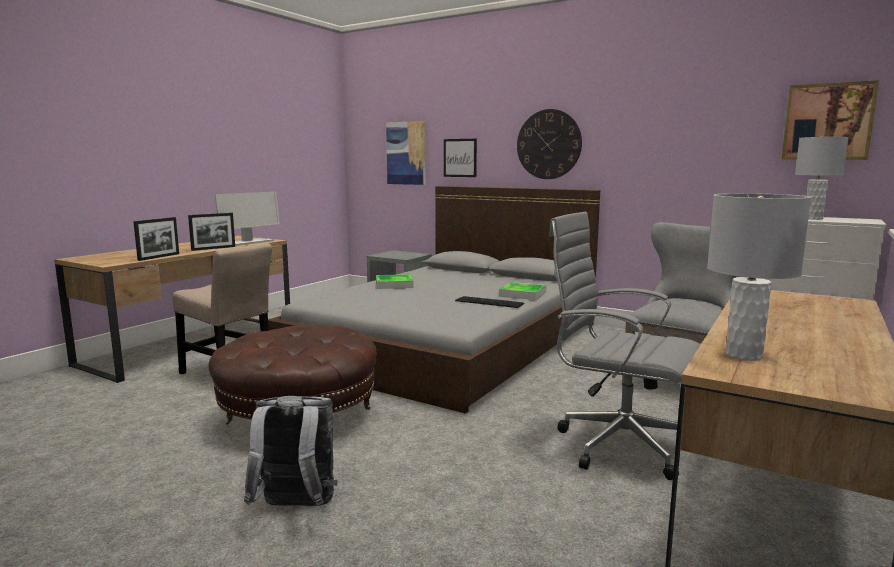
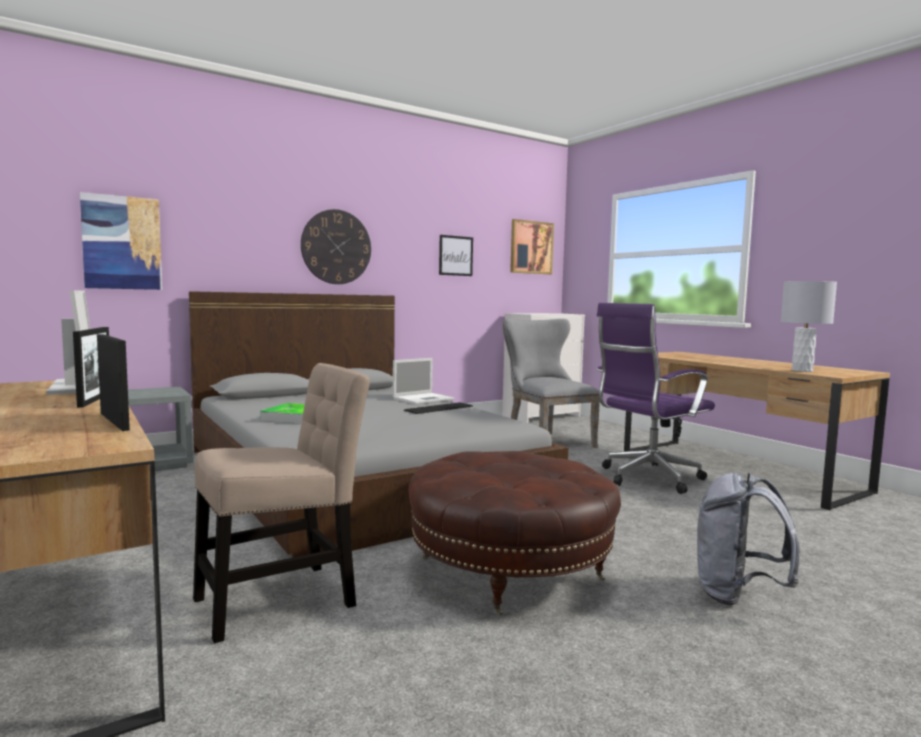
camera: 65 degrees left, 5 degrees down
picture [444,139,477,177] -> picture moved to [439,235,473,276]
tray [499,282,547,300] -> laptop [393,358,454,405]
grey office chair [549,212,700,480] -> purple office chair [596,303,715,494]
grey table lamp [795,137,849,220] -> none

